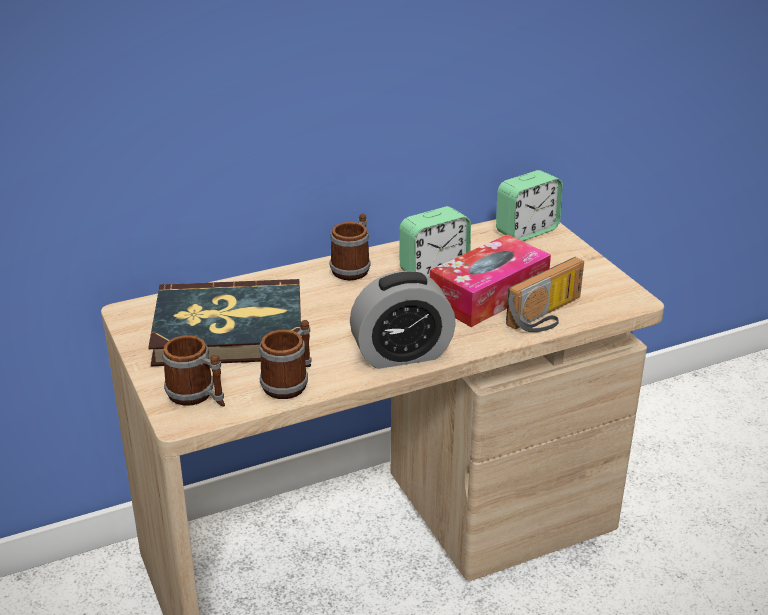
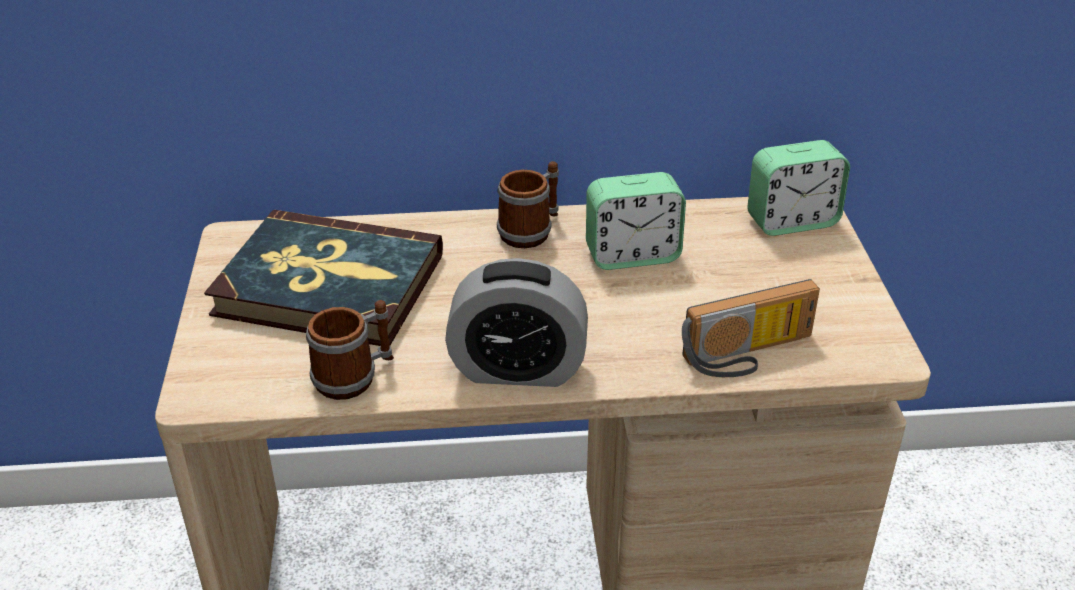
camera: 20 degrees right, 5 degrees up
mug [162,335,225,407] -> none
tissue box [430,234,551,327] -> none

